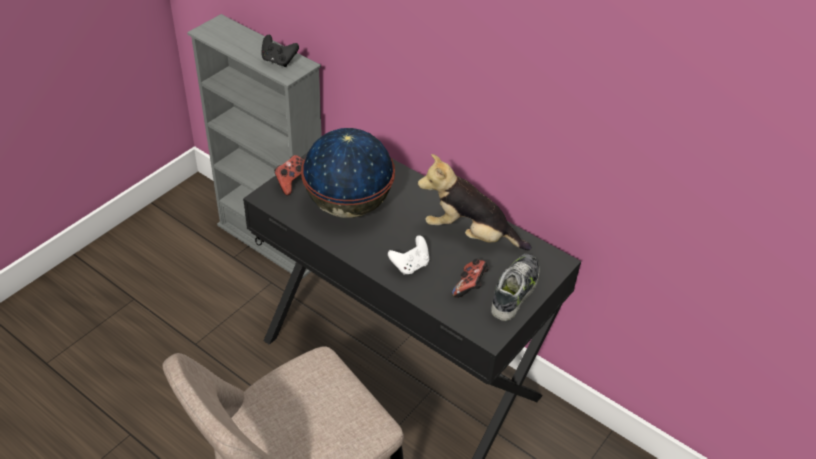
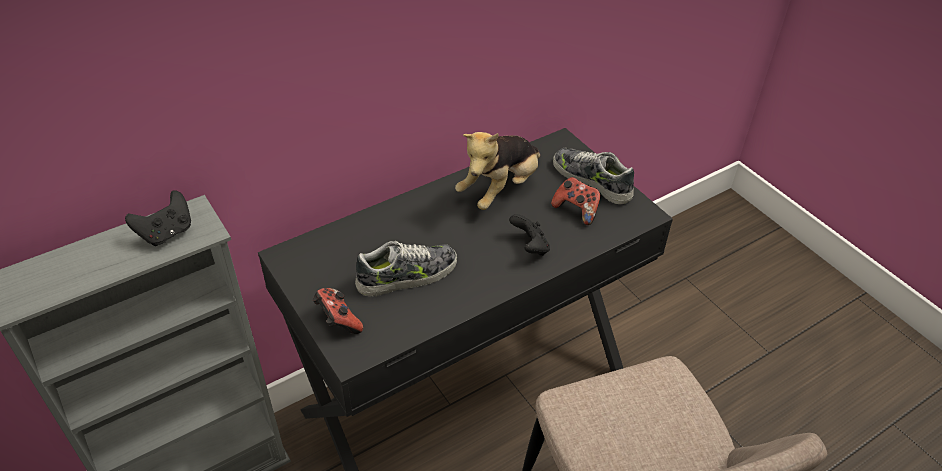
camera: 70 degrees left, 0 degrees up
globe [301,128,395,218] -> shoe [355,241,457,297]
white game controller [388,235,429,275] -> black game controller [509,214,550,256]

